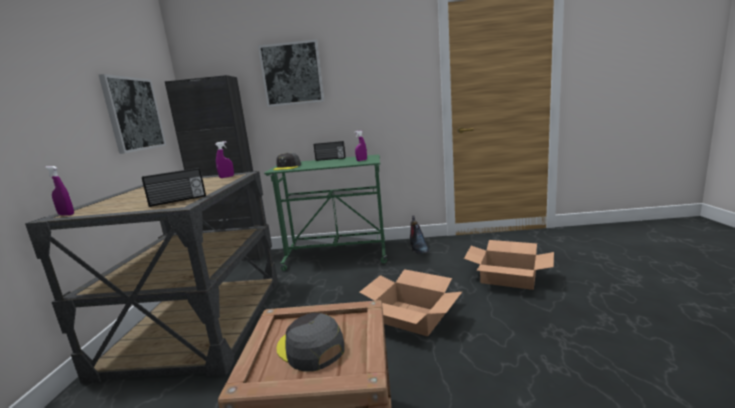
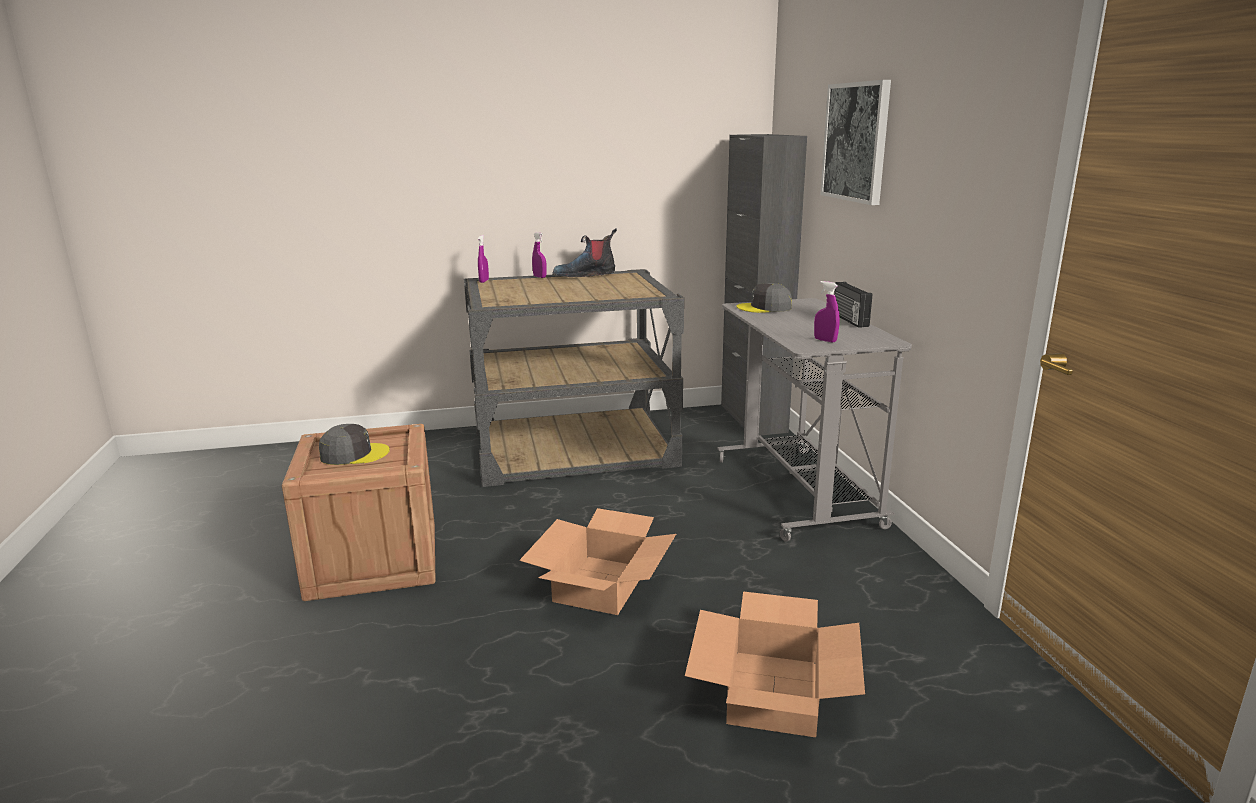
camera: 75 degrees right, 5 degrees up
picture [99,74,166,154] -> none
radio [142,168,206,207] -> none
purple spray bottle [215,141,234,178] -> purple spray bottle moved to [532,232,547,278]
green desk [264,155,387,271] -> grey desk [718,298,912,541]
grey cap [277,313,345,371] -> grey cap turned 45 degrees clockwise [319,424,390,465]
boot [410,216,429,254] -> boot moved to [552,228,617,277]

